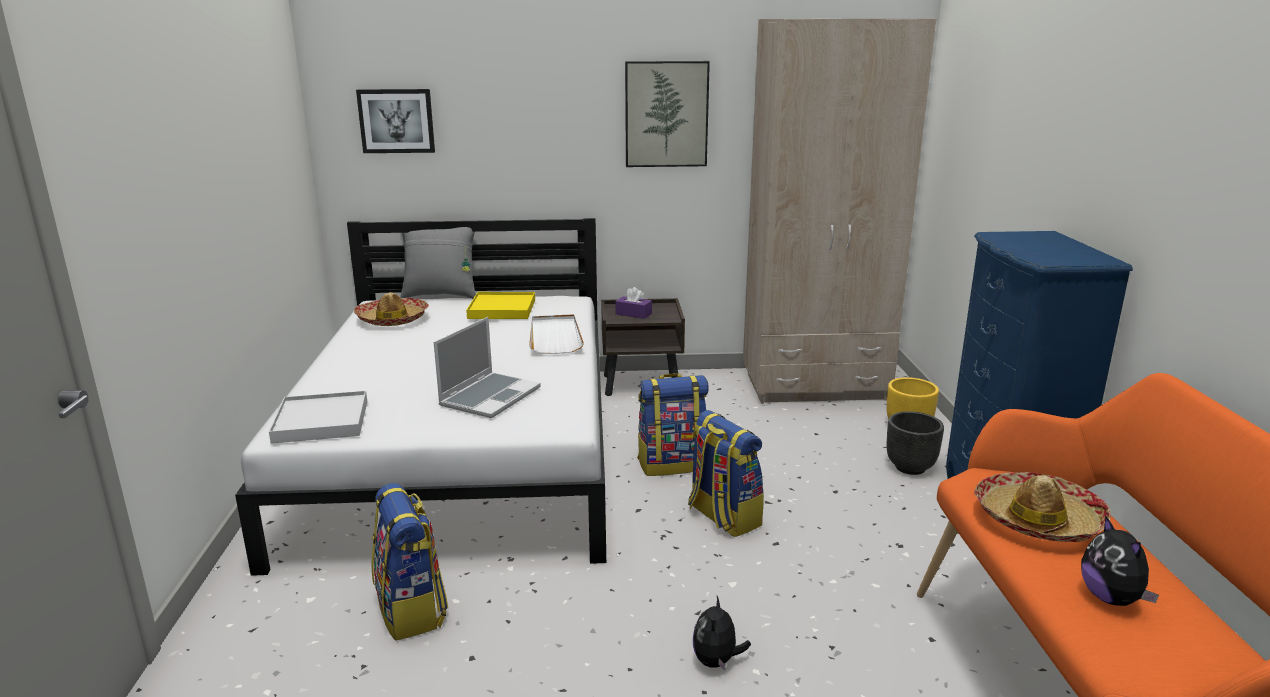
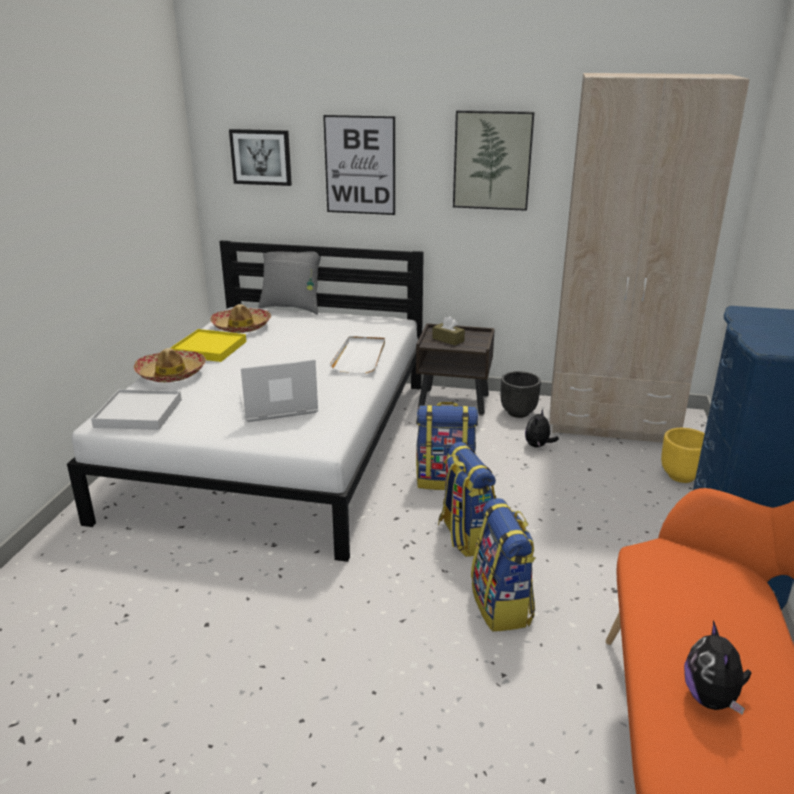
camera: 15 degrees right, 5 degrees up
backpack [371,483,448,641] -> backpack moved to [471,498,535,632]
laptop [434,317,541,418] -> laptop turned 150 degrees counterclockwise [240,359,318,422]
yellow tray [466,292,535,319] -> yellow tray moved to [171,329,246,362]
purple tissue box [615,287,652,319] -> brown tissue box [432,316,465,345]
plush toy [693,596,751,671] -> plush toy moved to [525,409,559,447]
black planter [887,411,944,475] -> black planter moved to [501,371,541,418]
hat [974,472,1111,542] -> hat moved to [134,348,206,382]
none -> picture [323,115,395,215]

